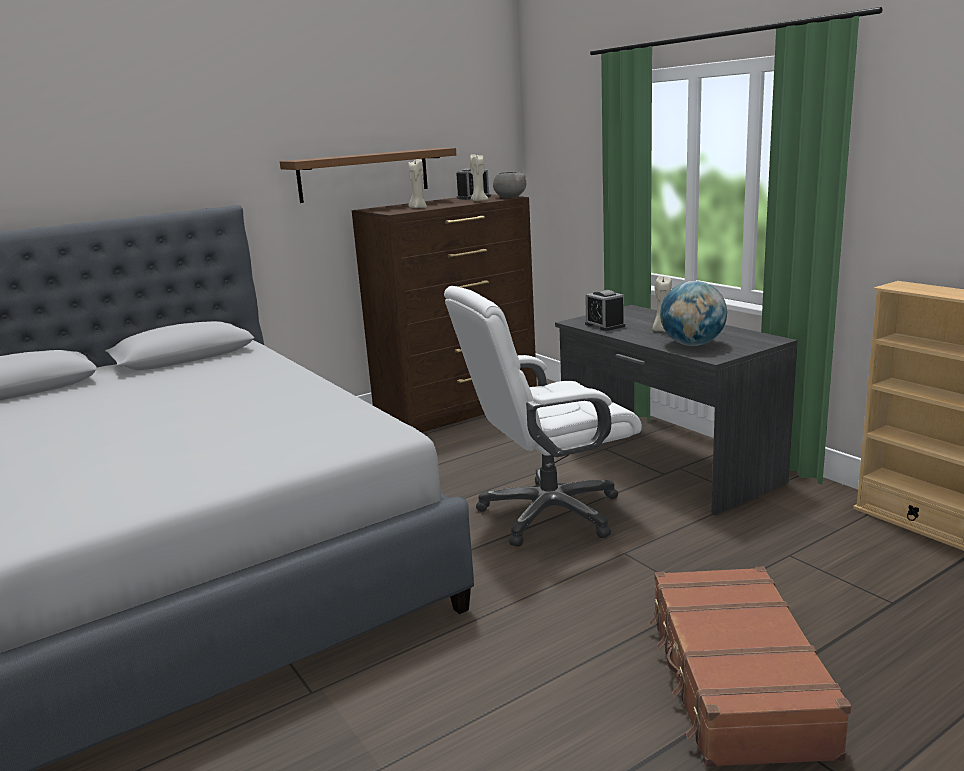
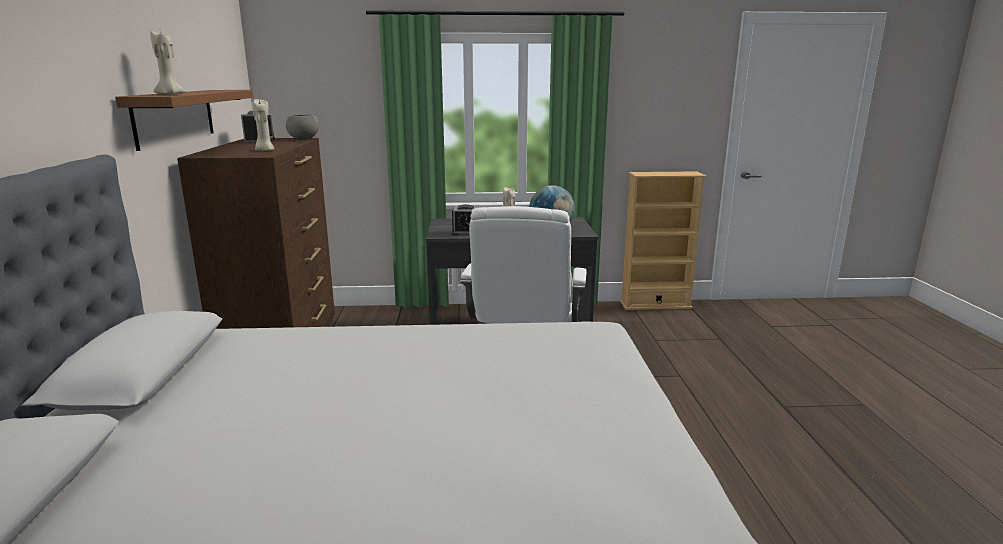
camera: 60 degrees left, 0 degrees up
beige candle [470,154,488,201] -> beige candle moved to [150,31,186,94]
brown suitcase [649,566,851,767] -> none

